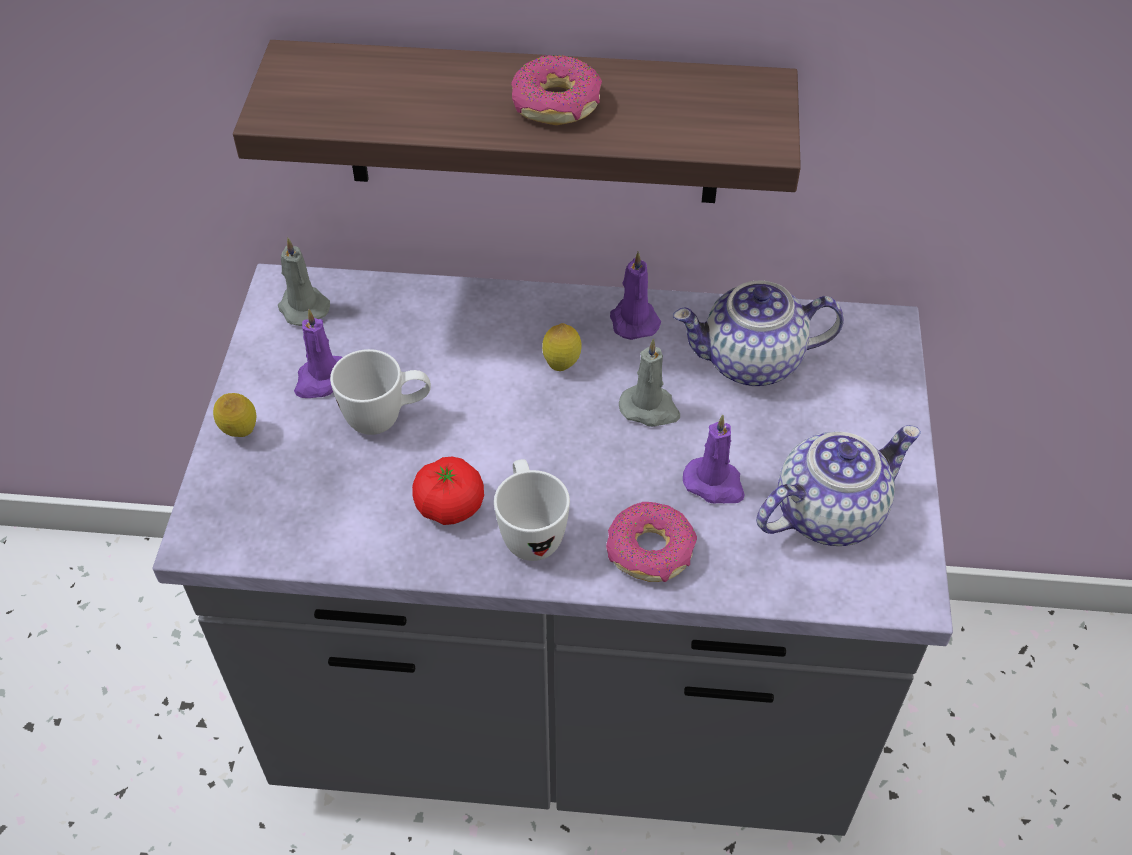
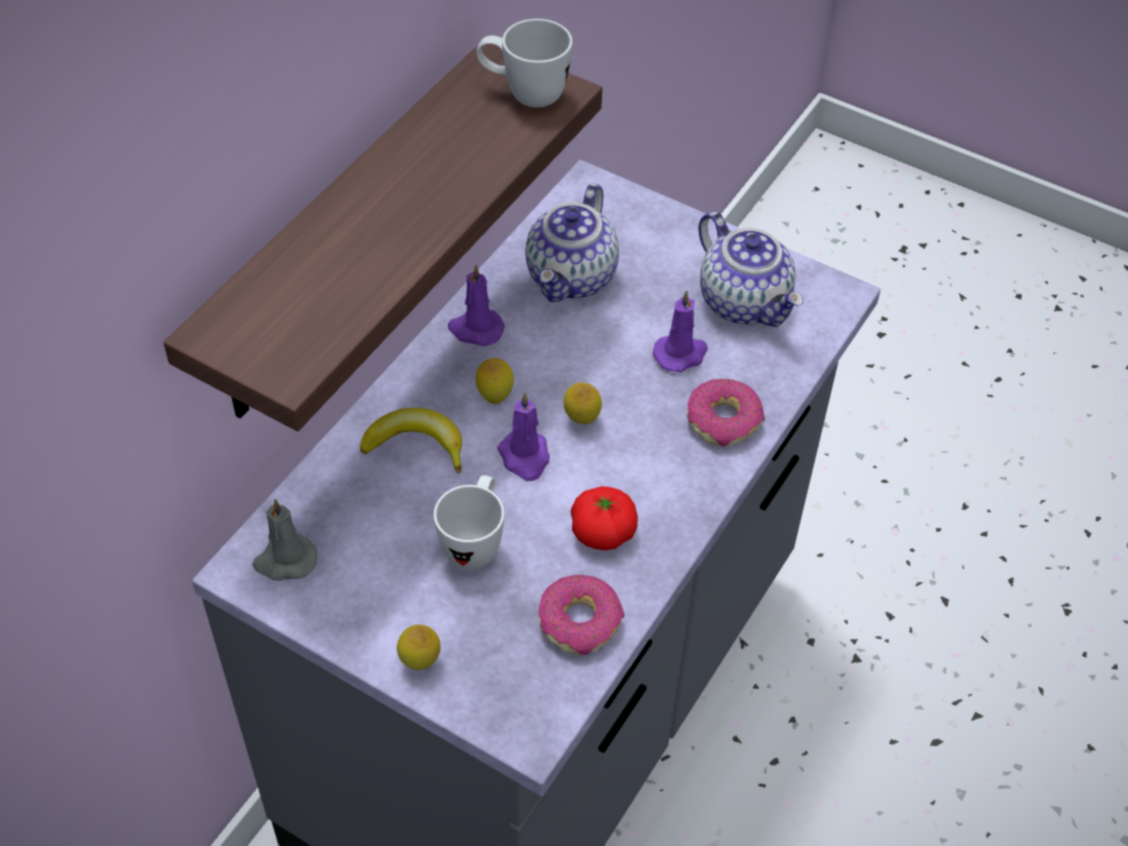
camera: 65 degrees left, 0 degrees up
purple candle [294,308,343,398] -> purple candle moved to [497,392,550,481]
white mug [494,459,570,561] -> white mug moved to [476,19,573,108]
donut [511,55,602,125] -> donut moved to [538,574,625,655]
grey candle [619,338,680,427] -> none
teapot [756,425,921,546] -> teapot turned 150 degrees clockwise [698,211,804,327]
none -> banana [360,408,462,473]
none -> lemon [564,383,602,424]

